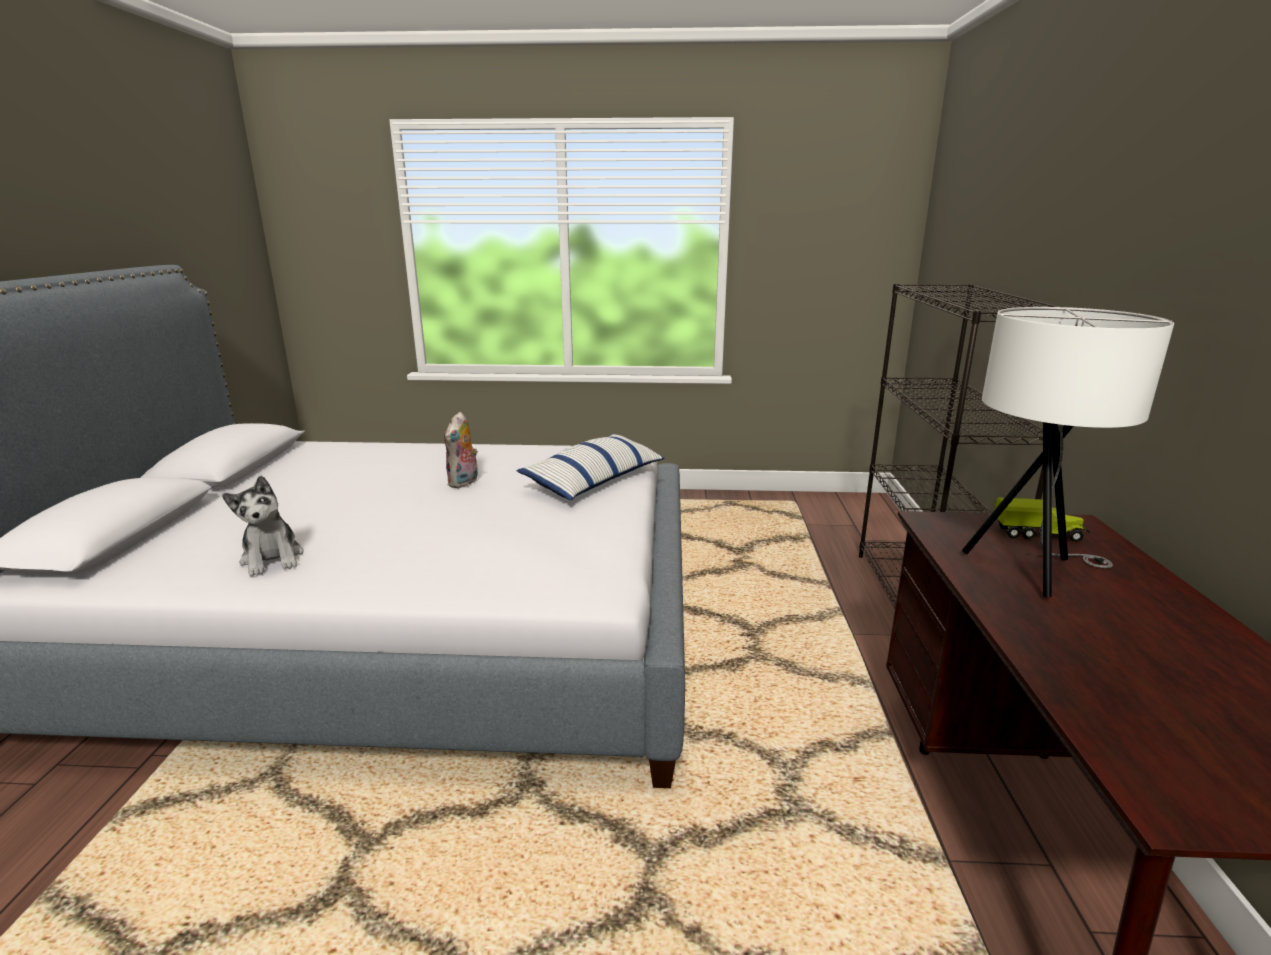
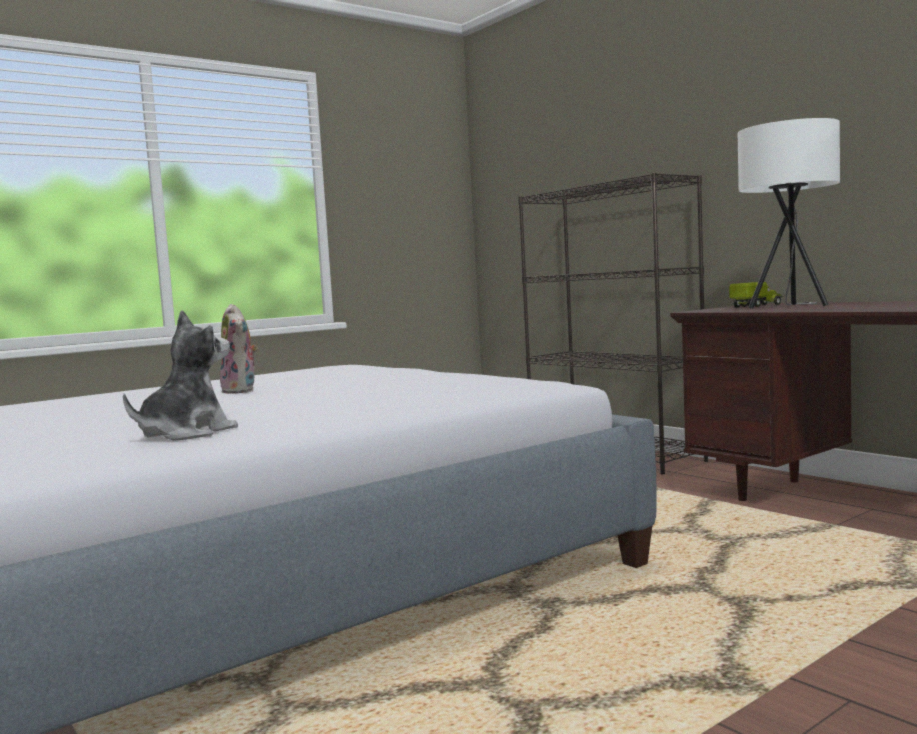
camera: 40 degrees left, 15 degrees down
plush toy [222,476,304,576] -> plush toy turned 75 degrees counterclockwise [123,310,238,441]
pillow [517,434,665,500] -> none

